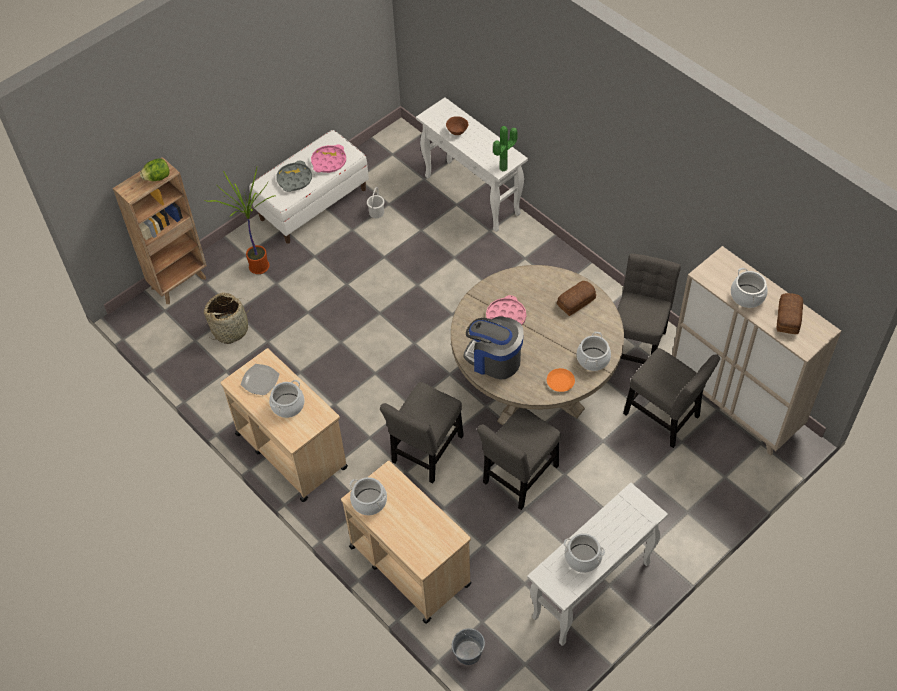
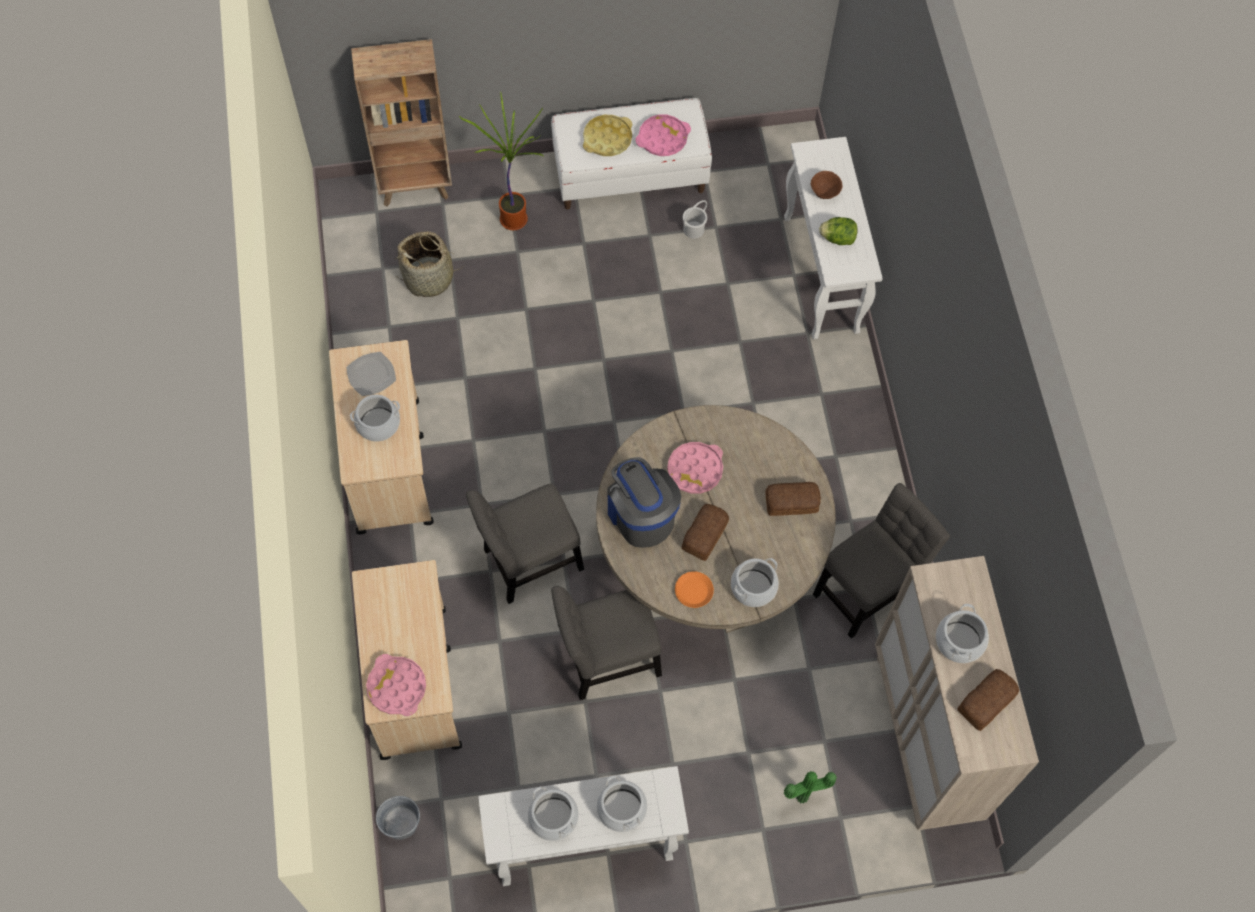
camera: 30 degrees right, 10 degrees up
lettuce [140,159,170,181] -> lettuce moved to [819,217,858,245]
grey tray [276,161,312,192] -> yellow tray [583,115,632,156]
cooking pot [349,477,387,515] -> cooking pot moved to [597,776,647,832]
potted plant [493,126,517,171] -> potted plant moved to [784,771,837,804]
grey chair [623,348,720,448] -> none
none -> pink tray [366,654,426,716]
none -> bread [682,504,729,561]

